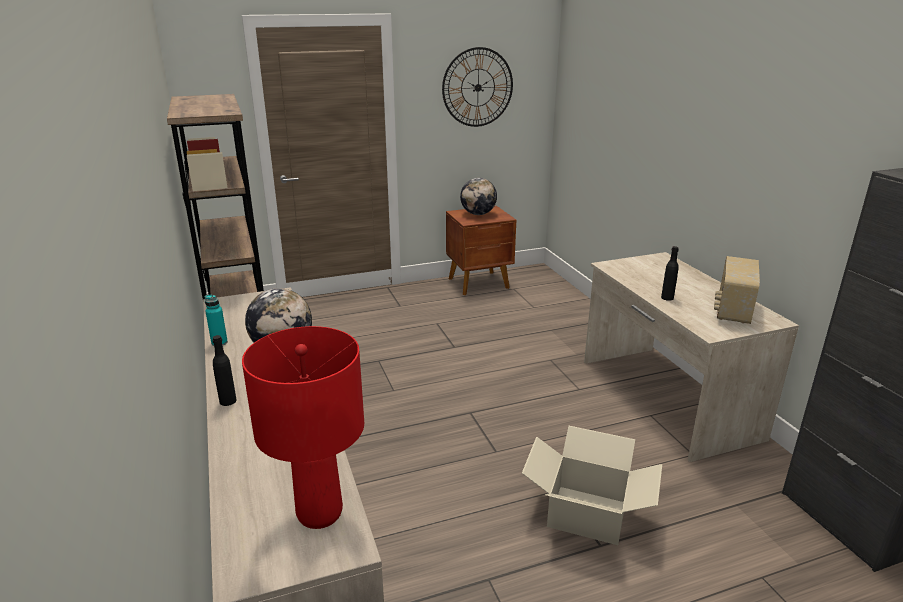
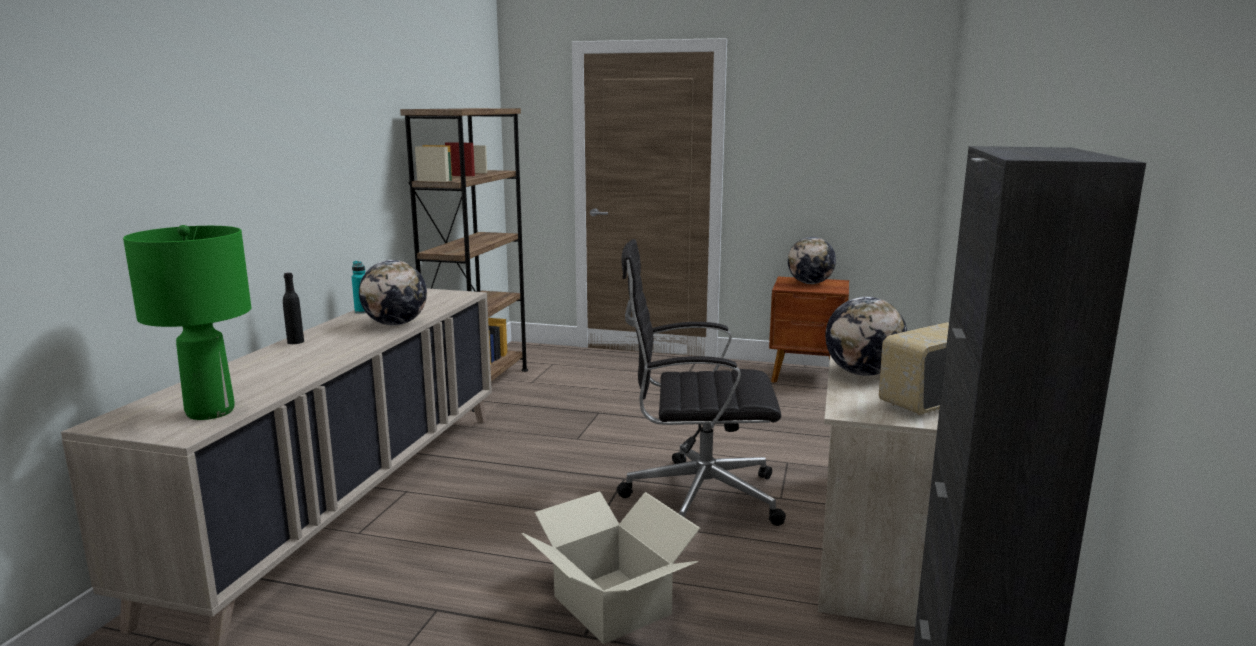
camera: 35 degrees right, 10 degrees down
red table lamp [242,326,364,529] -> green table lamp [123,225,251,420]
wall clock [442,47,513,127] -> none
black bottle [661,246,679,301] -> globe [825,297,907,376]
none -> black office chair [617,239,786,526]

